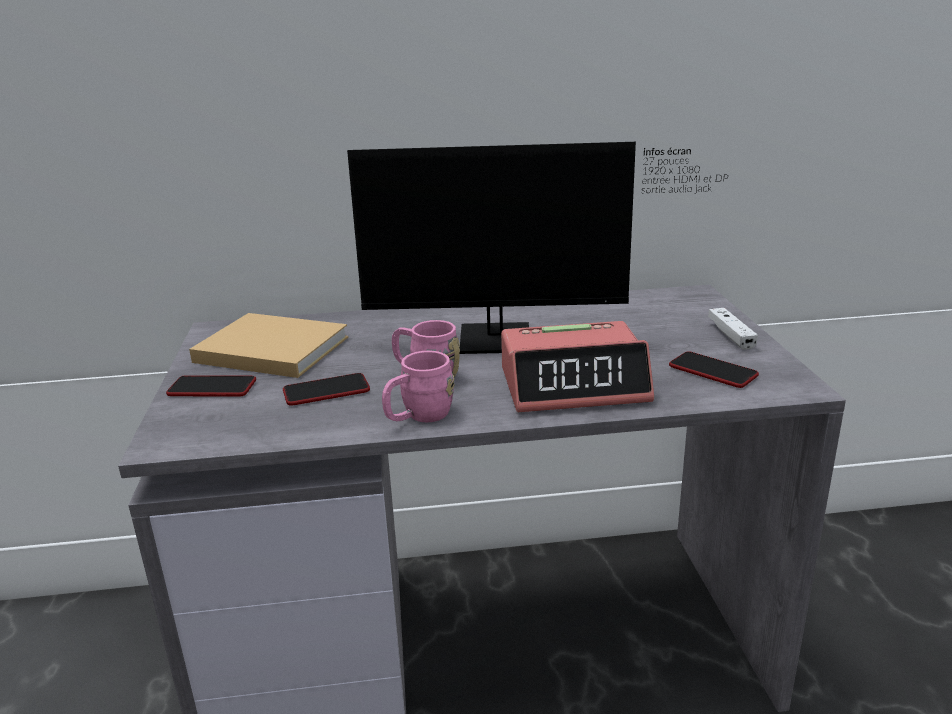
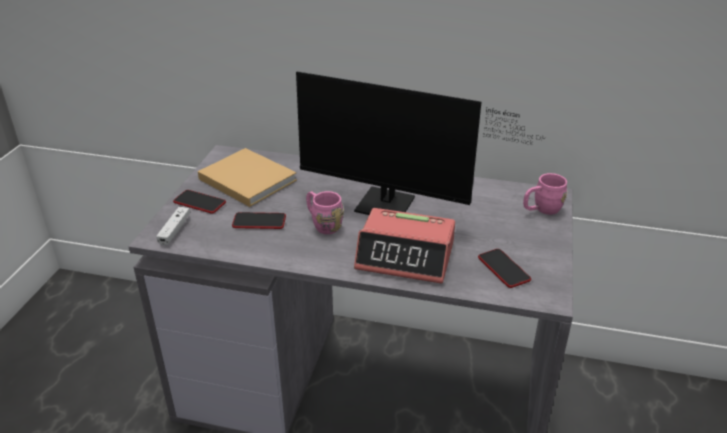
camera: 20 degrees right, 10 degrees up
pink mug [382,351,454,422] -> pink mug moved to [523,173,567,215]
white game controller [708,308,758,350] -> white game controller moved to [156,207,190,245]

